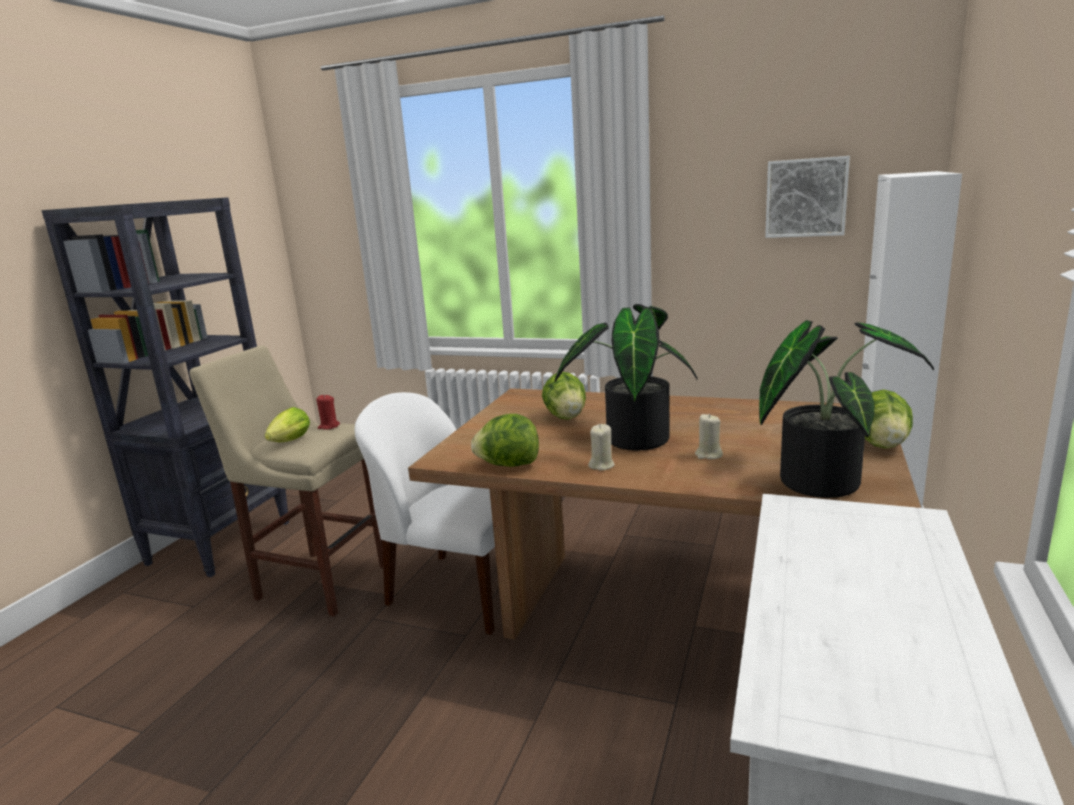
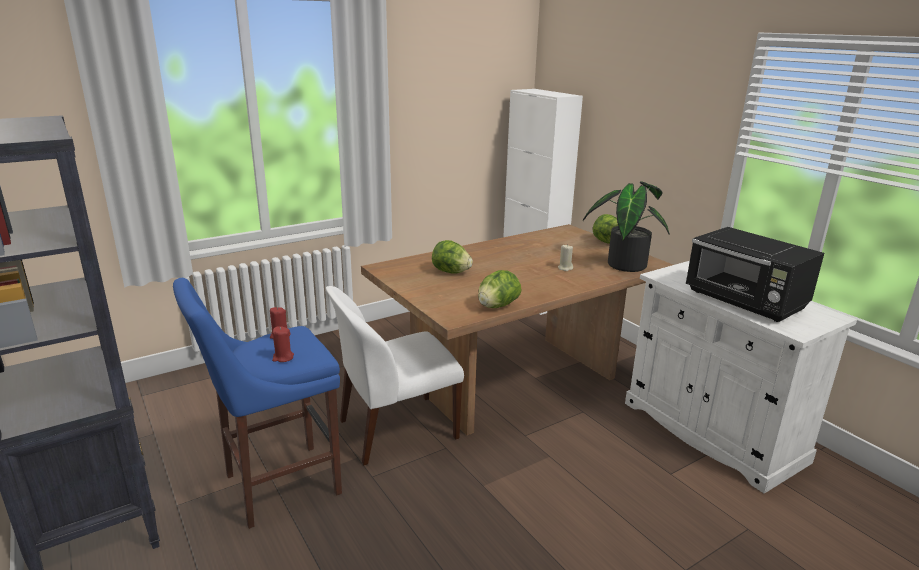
camera: 55 degrees left, 5 degrees up
beige stool [190,346,383,616] -> blue stool [173,278,342,529]
lettuce [265,407,310,442] -> red candle [272,326,294,362]
potted plant [555,304,698,450] -> none
beige candle [588,424,615,471] -> none
picture [765,156,850,238] -> none
none -> black microwave [686,227,824,322]

